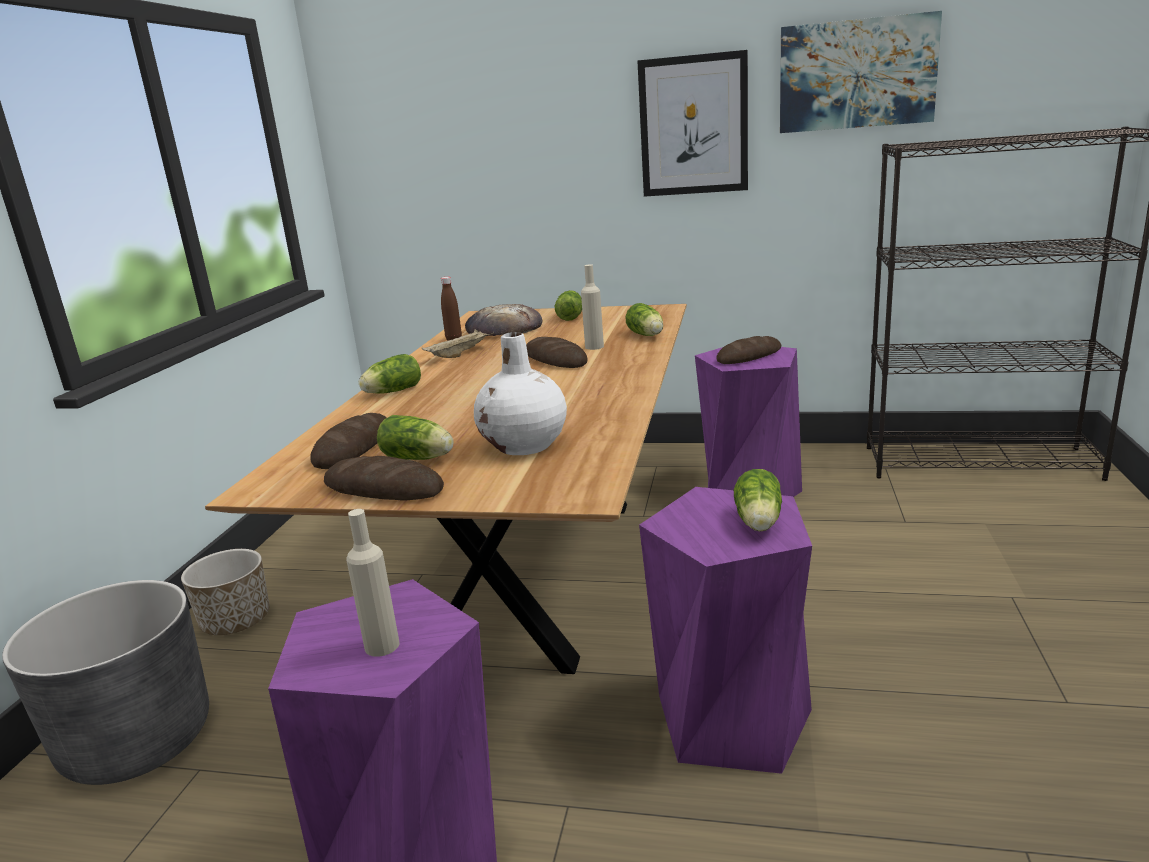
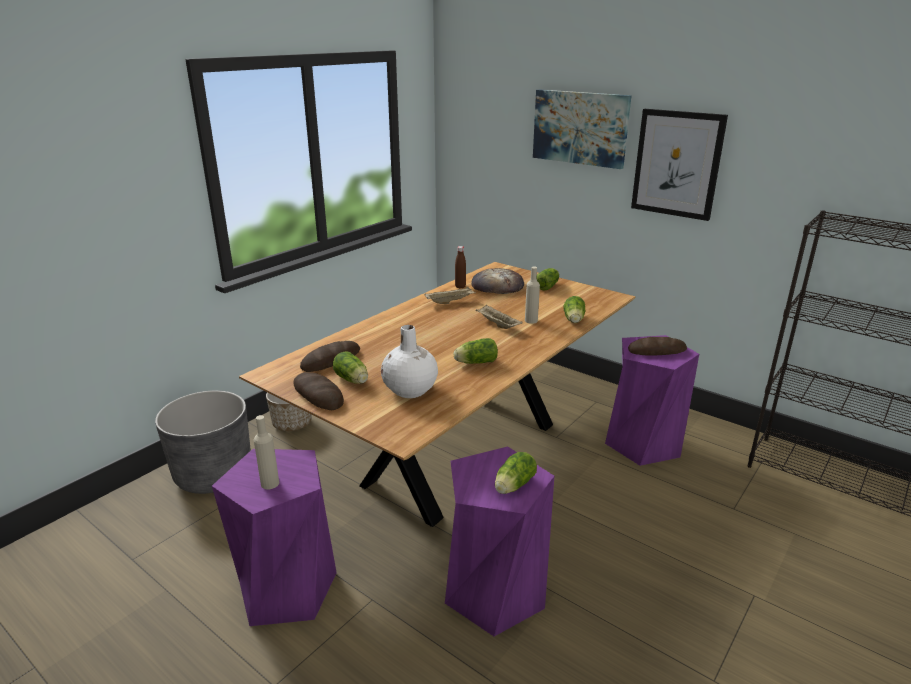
camera: 25 degrees right, 5 degrees up
lettuce [359,354,421,394] -> lettuce moved to [454,338,498,364]
bread [526,337,588,368] -> beige tray [476,305,523,329]
picture [780,11,942,133] -> picture moved to [533,90,632,169]

